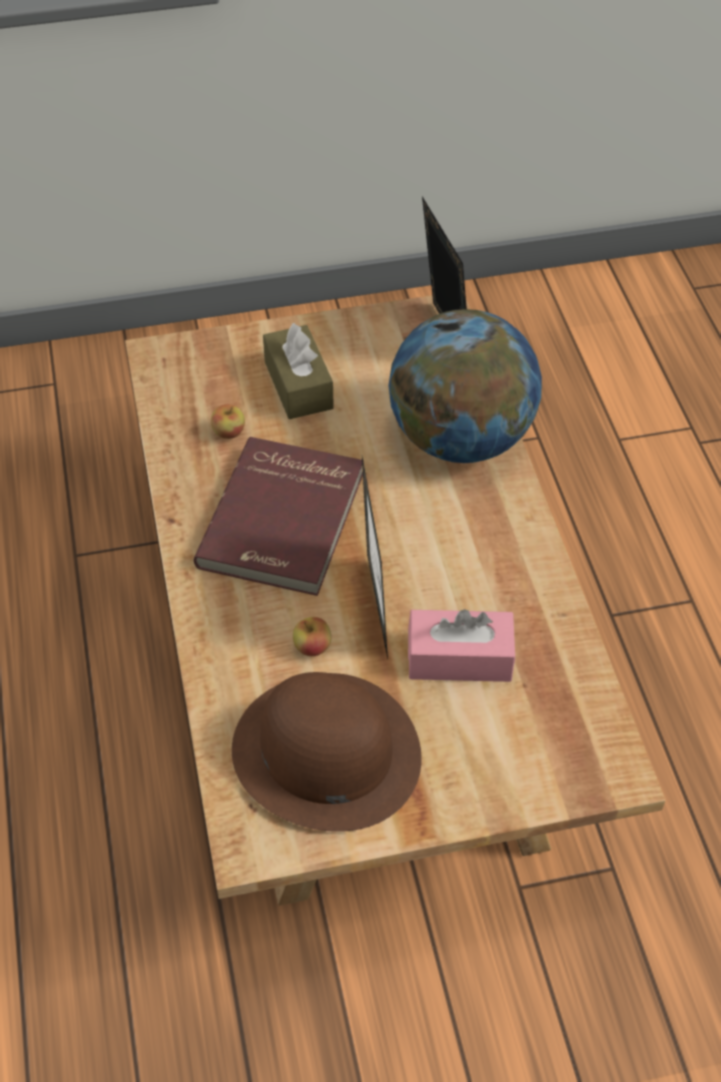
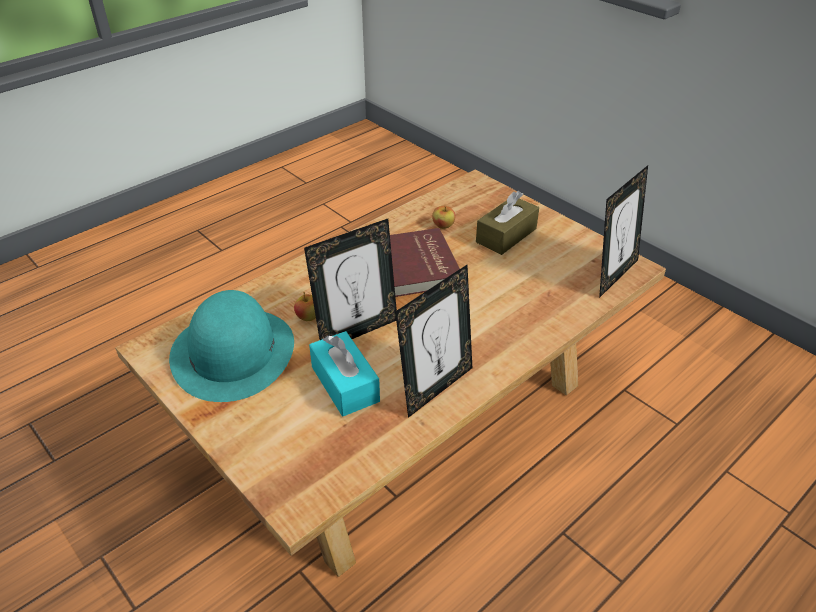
camera: 60 degrees right, 10 degrees down
brown hat [232,672,422,832] -> turquoise hat [169,290,294,402]
globe [388,309,542,463] -> none
pink tissue box [408,609,515,682] -> turquoise tissue box [309,331,380,416]
none -> picture frame [395,265,472,418]

